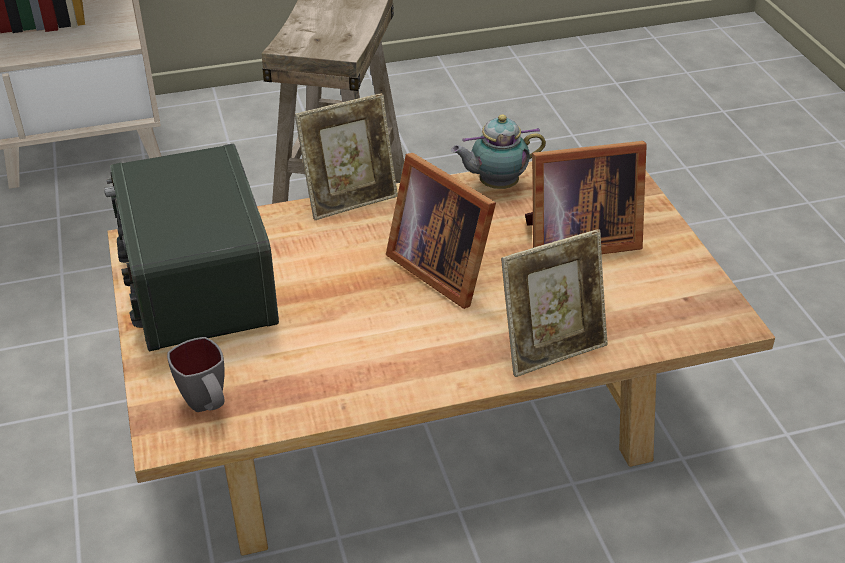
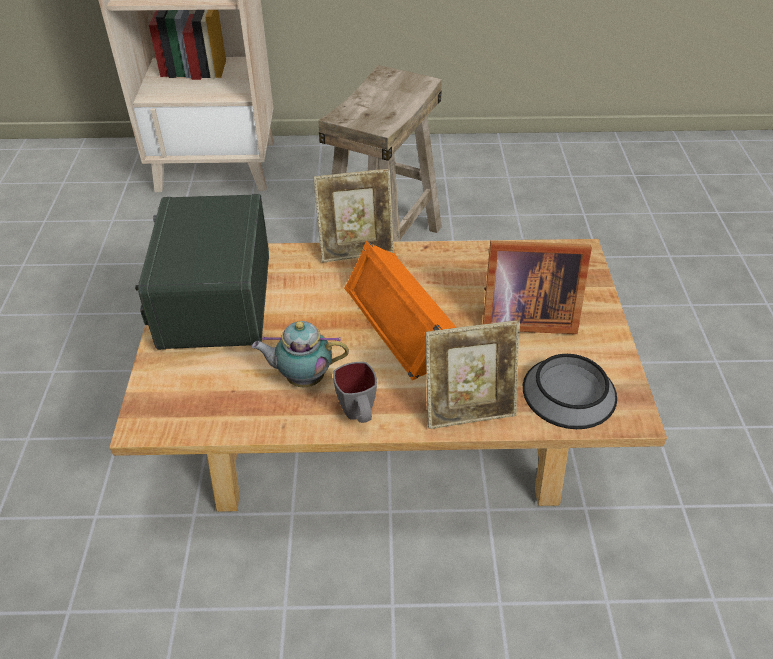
camera: 15 degrees right, 5 degrees up
grey mug [167,337,225,412] -> grey mug moved to [333,362,377,423]
picture frame [386,153,496,309] -> orange speaker [344,240,457,380]
teapot [451,114,546,189] -> teapot moved to [252,321,349,387]
none -> bowl [523,354,617,429]

